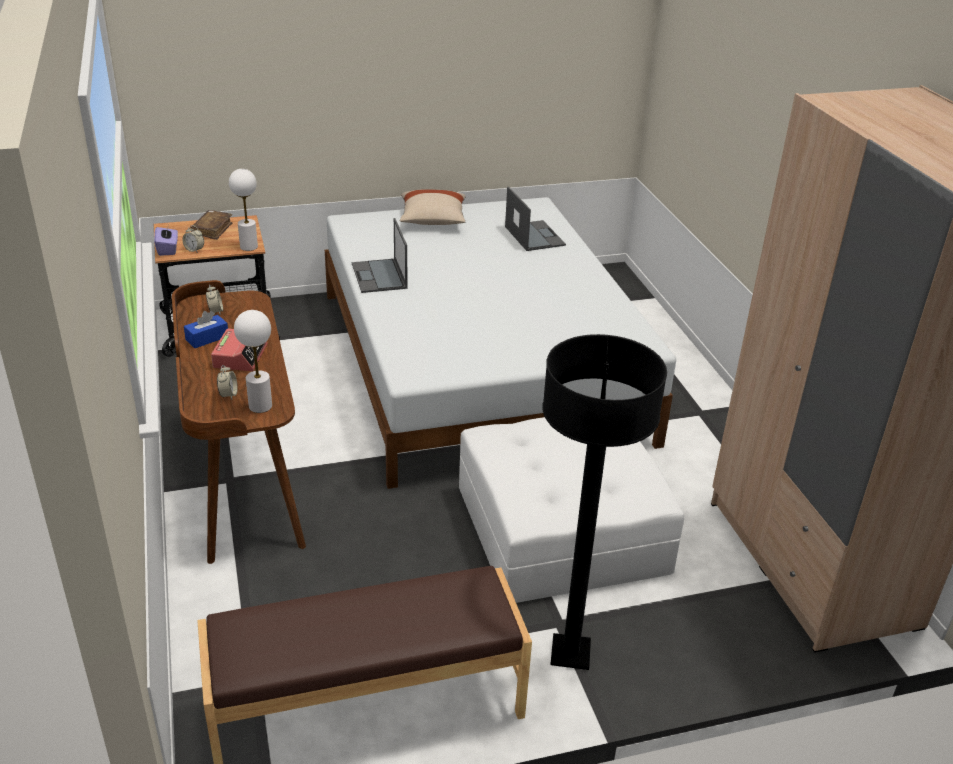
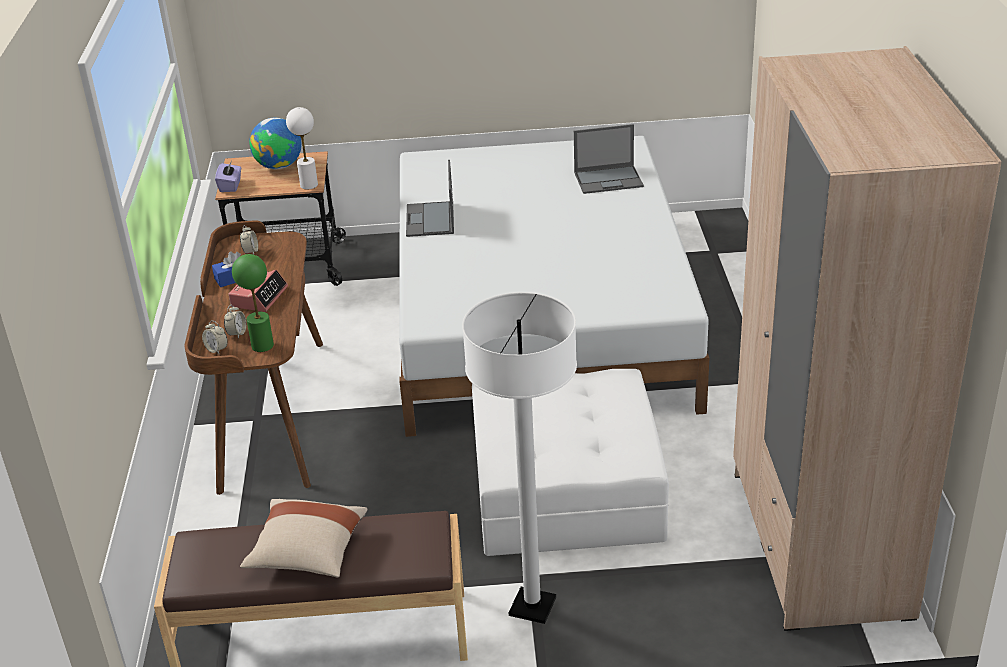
camera: 15 degrees right, 0 degrees up
alarm clock [183,225,204,253] -> alarm clock moved to [202,321,228,354]
brown book [190,210,233,240] -> globe [249,118,302,169]
white table lamp [234,310,272,413] -> green table lamp [232,254,274,352]
beige pillow [400,189,466,225] -> beige pillow moved to [240,499,368,578]
laptop [505,186,566,251] -> laptop turned 90 degrees clockwise [574,124,644,194]
black floor lamp [542,334,667,670] -> white floor lamp [462,292,577,624]

